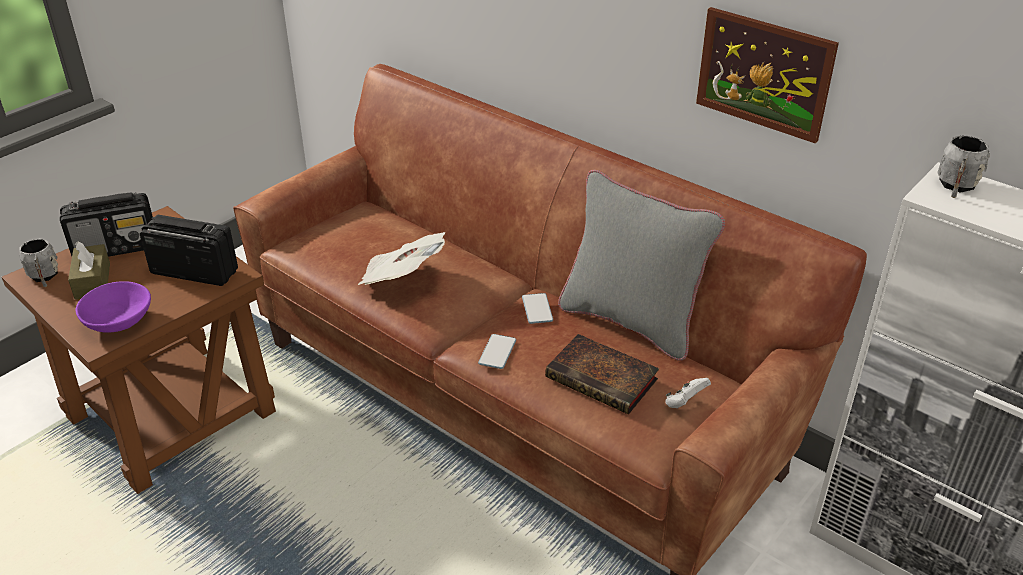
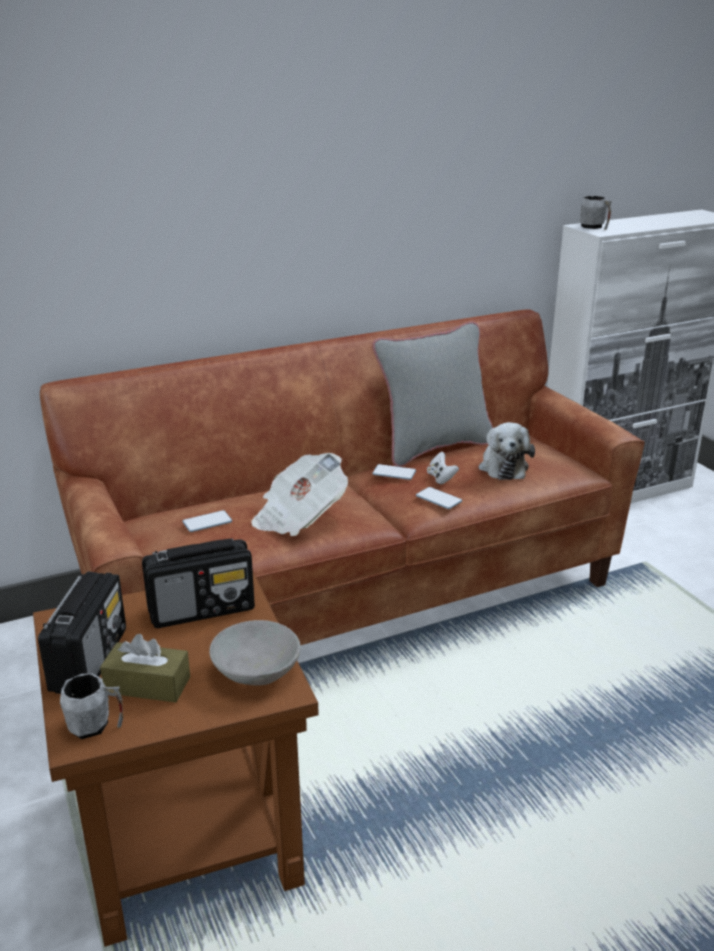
camera: 65 degrees left, 10 degrees down
purple bowl [76,281,151,333] -> grey bowl [209,620,301,685]
radio [140,215,238,286] -> radio turned 150 degrees counterclockwise [142,538,255,628]
book [545,334,659,415] -> plush toy [479,422,535,480]
white game controller [665,378,711,409] -> white game controller moved to [427,452,459,484]
picture [696,7,839,143] -> none
none -> phone [183,510,232,532]

